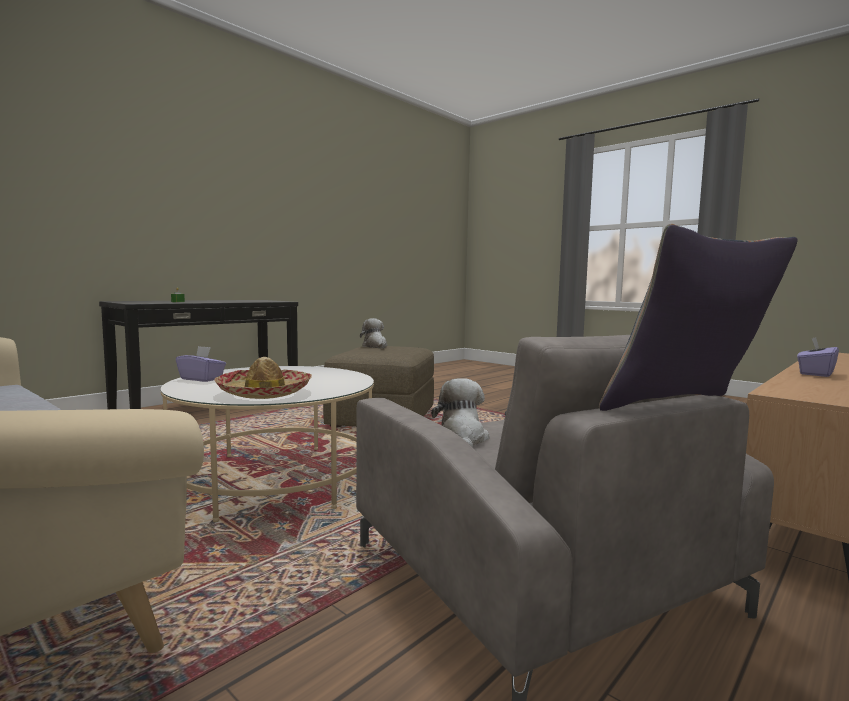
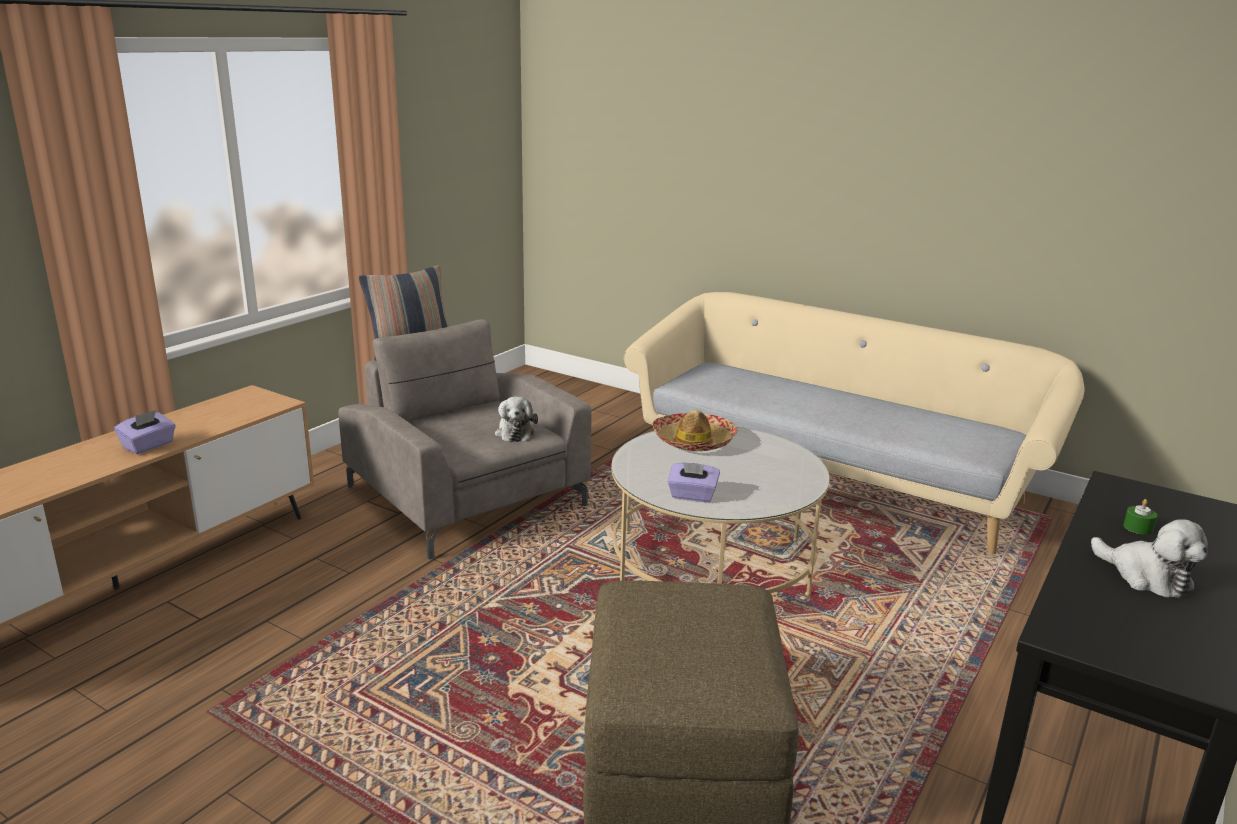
camera: 170 degrees right, 15 degrees up
purple tissue box [176,346,226,382] -> purple tissue box moved to [668,462,720,502]
plush toy [360,318,387,348] -> plush toy moved to [1091,519,1208,598]

